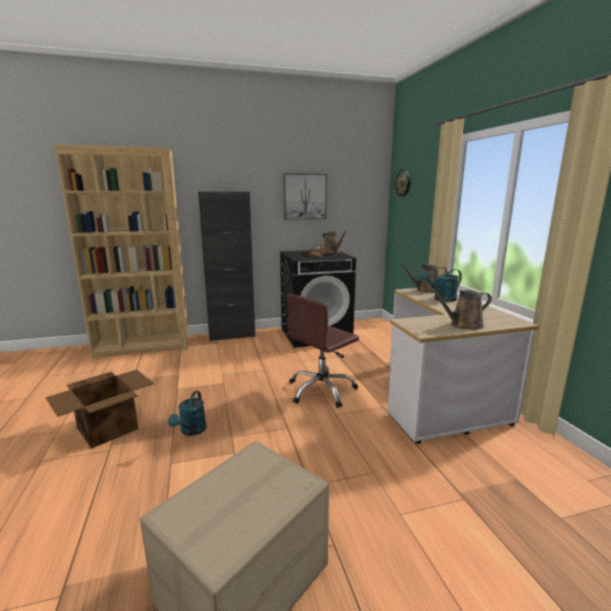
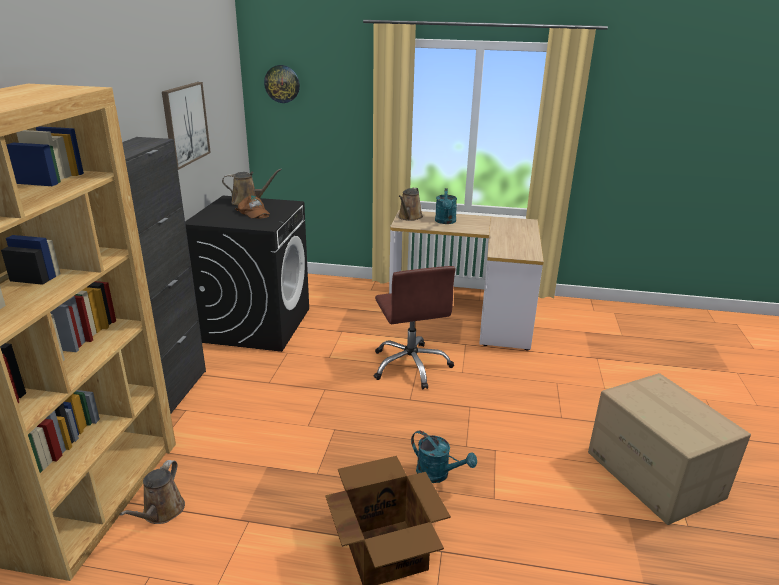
camera: 65 degrees left, 10 degrees up
brown watering can [431,289,492,330] -> brown watering can moved to [119,460,185,524]

